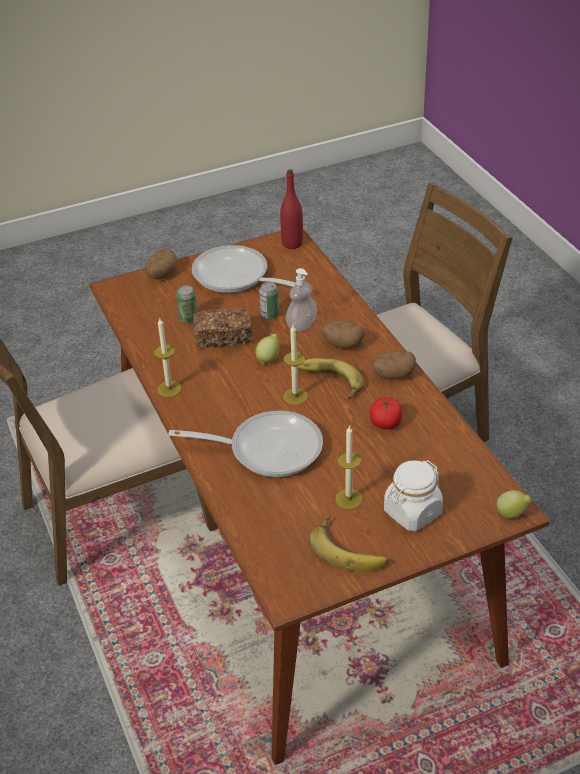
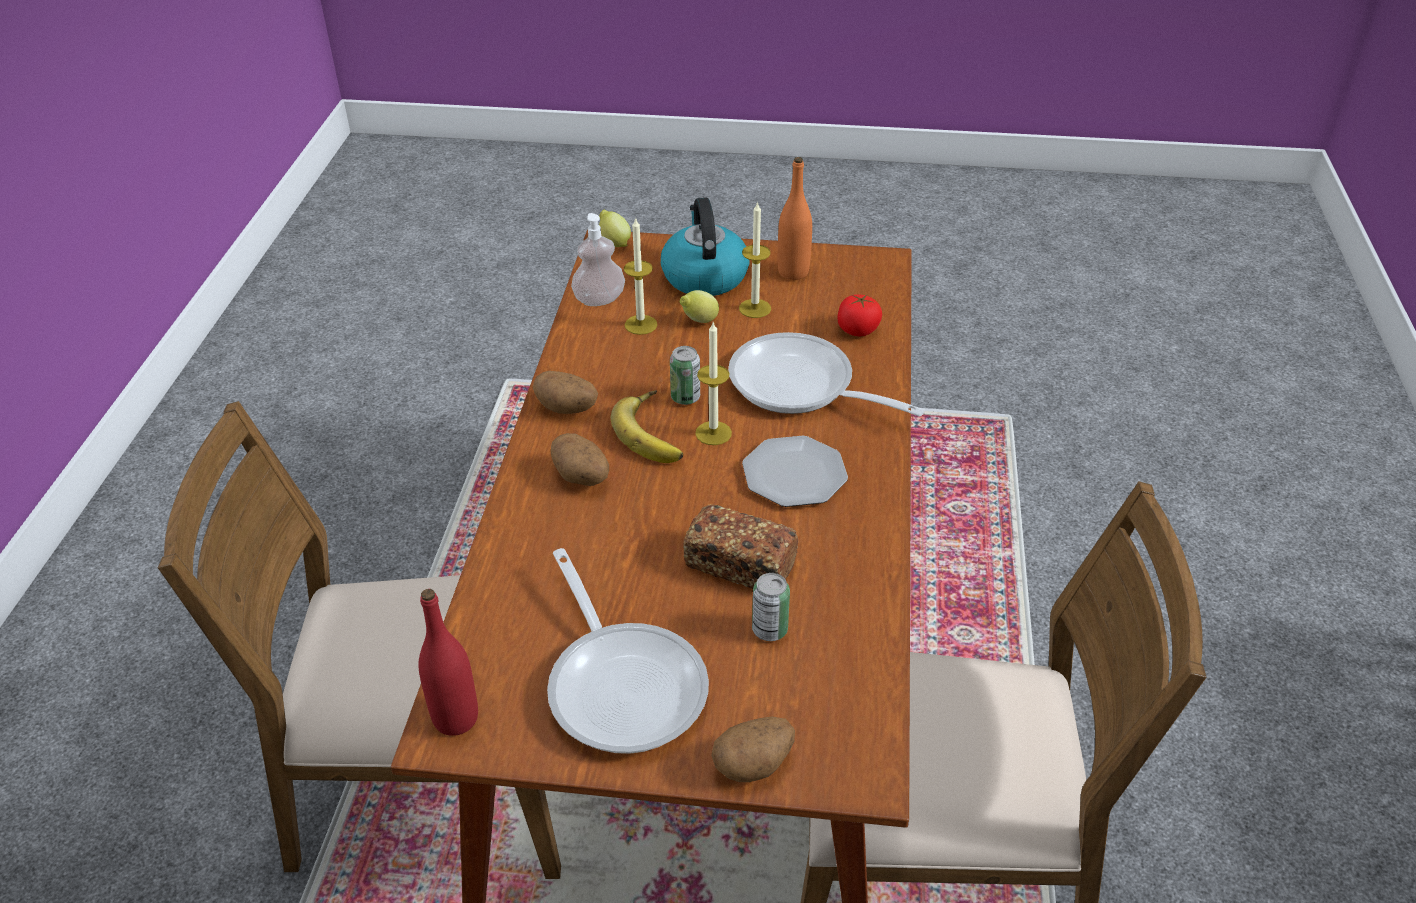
camera: 150 degrees left, 0 degrees up
candle [154,318,181,397] -> candle moved to [624,217,657,335]
lemon [255,334,280,365] -> lemon moved to [680,290,719,323]
can [259,282,279,320] -> can moved to [670,346,700,405]
soap dispenser [286,268,317,332] -> soap dispenser moved to [571,213,625,306]
banana [310,516,388,572] -> orange bottle [778,157,812,280]
tomato [370,397,402,429] -> tomato moved to [837,295,882,336]
white jar [384,460,443,531] -> kettle [661,197,749,296]
none -> plate [742,436,848,507]

